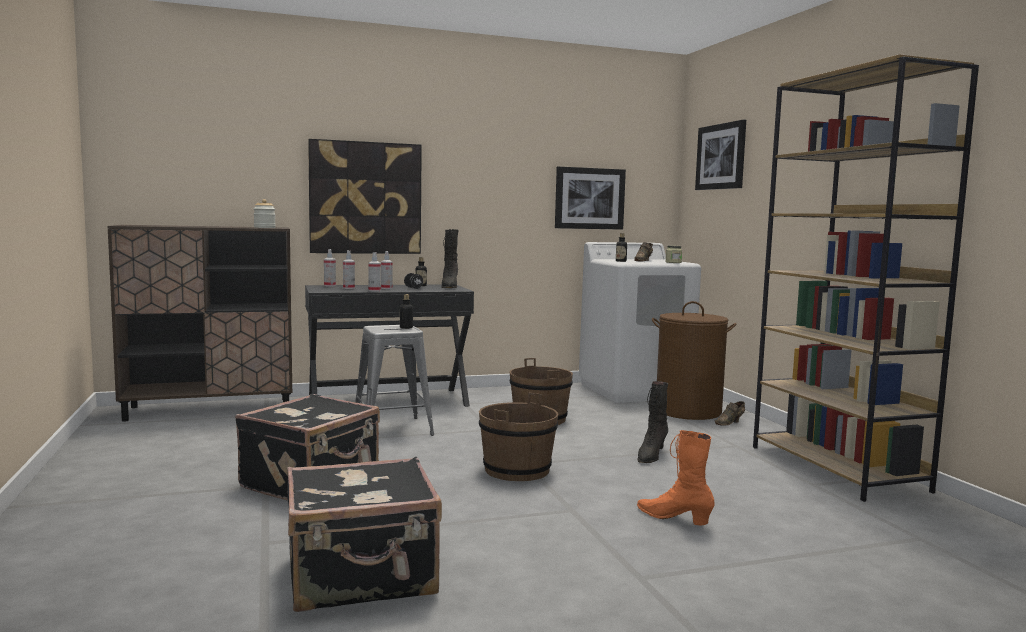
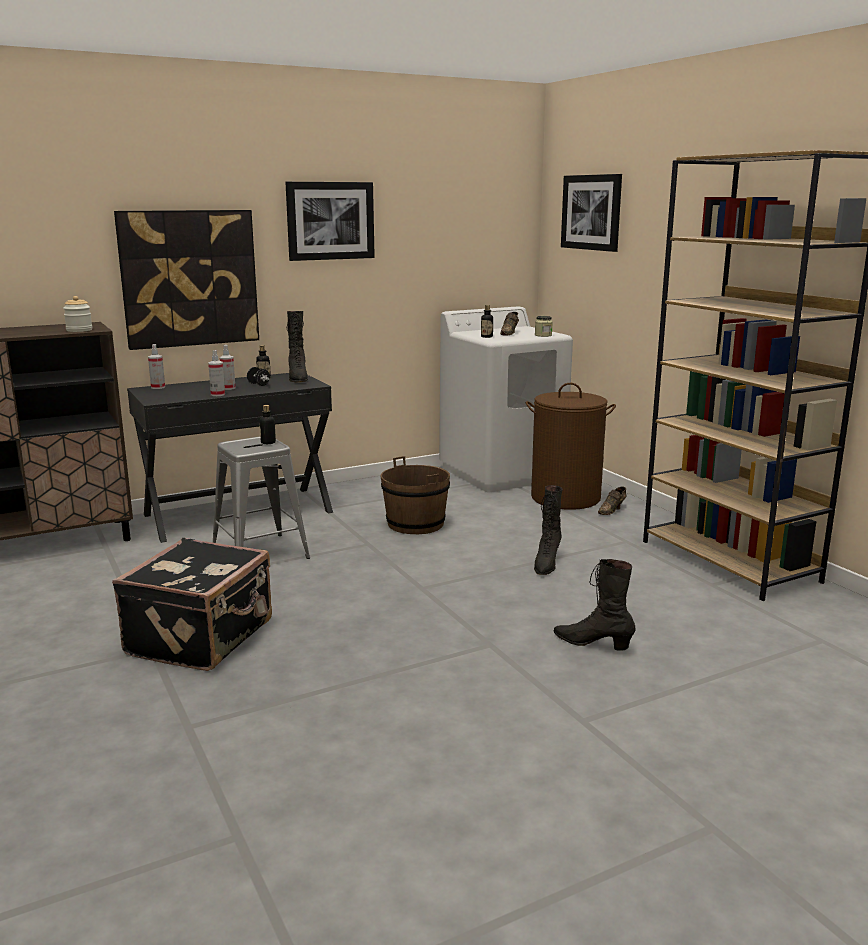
camera: 10 degrees left, 10 degrees up
black suitcase [287,457,442,612] -> none
spray bottle [343,250,355,289] -> none
brown bucket [479,393,558,481] -> none
picture [555,166,626,230] -> picture moved to [285,182,375,261]
orange boot [637,430,715,525] -> black boot [553,559,635,650]

